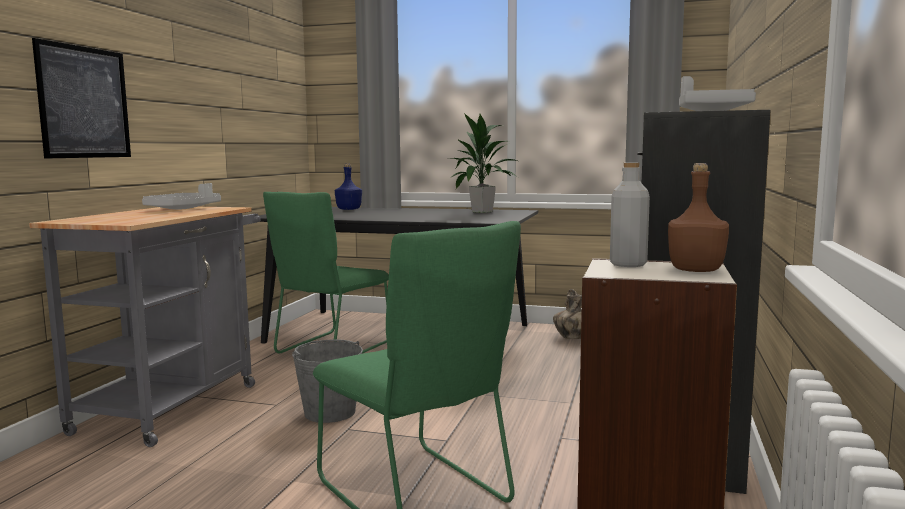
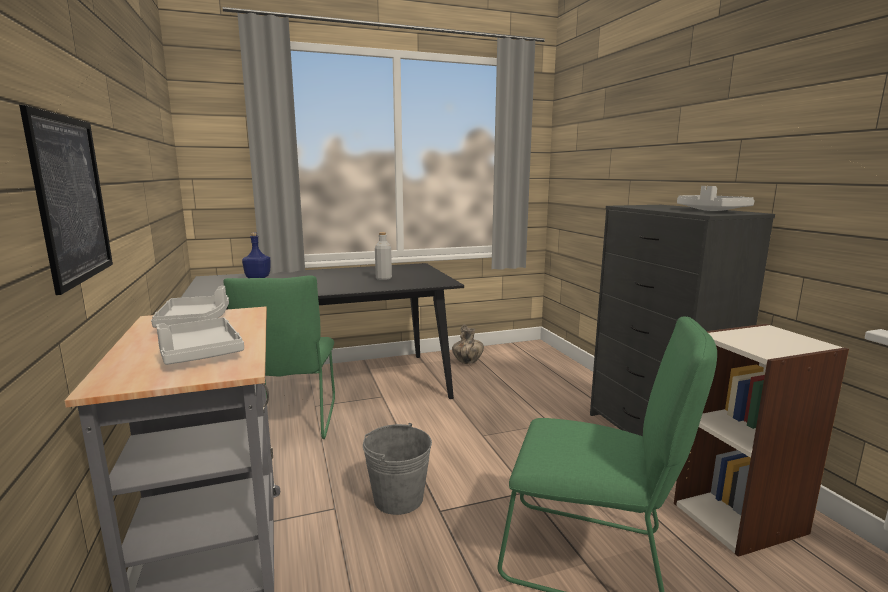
camera: 35 degrees left, 5 degrees up
potted plant [450,113,517,213] -> none
grey bottle [610,163,650,267] -> grey bottle moved to [375,232,392,280]
brown bottle [668,163,729,272] -> none
none -> grey tray [156,317,244,365]

